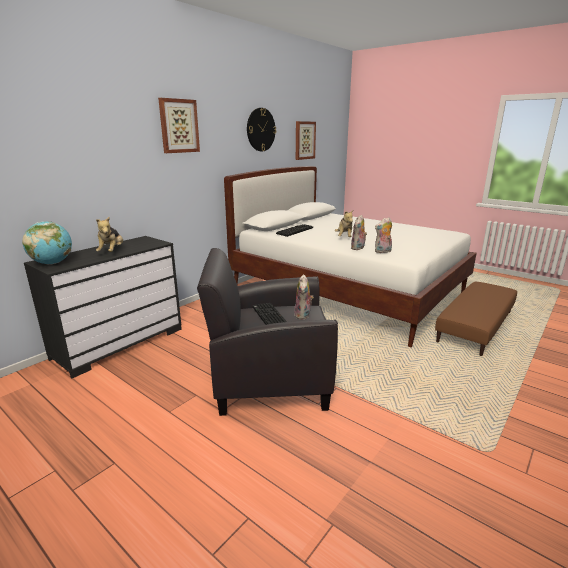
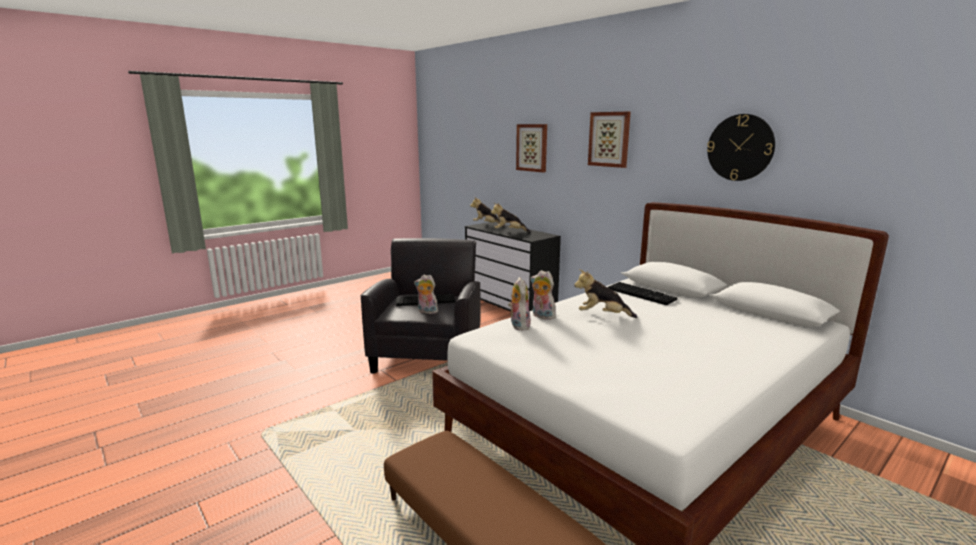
camera: 100 degrees right, 5 degrees down
globe [22,221,72,264] -> plush toy [470,197,505,227]
picture [296,121,316,160] -> picture moved to [516,124,547,172]

